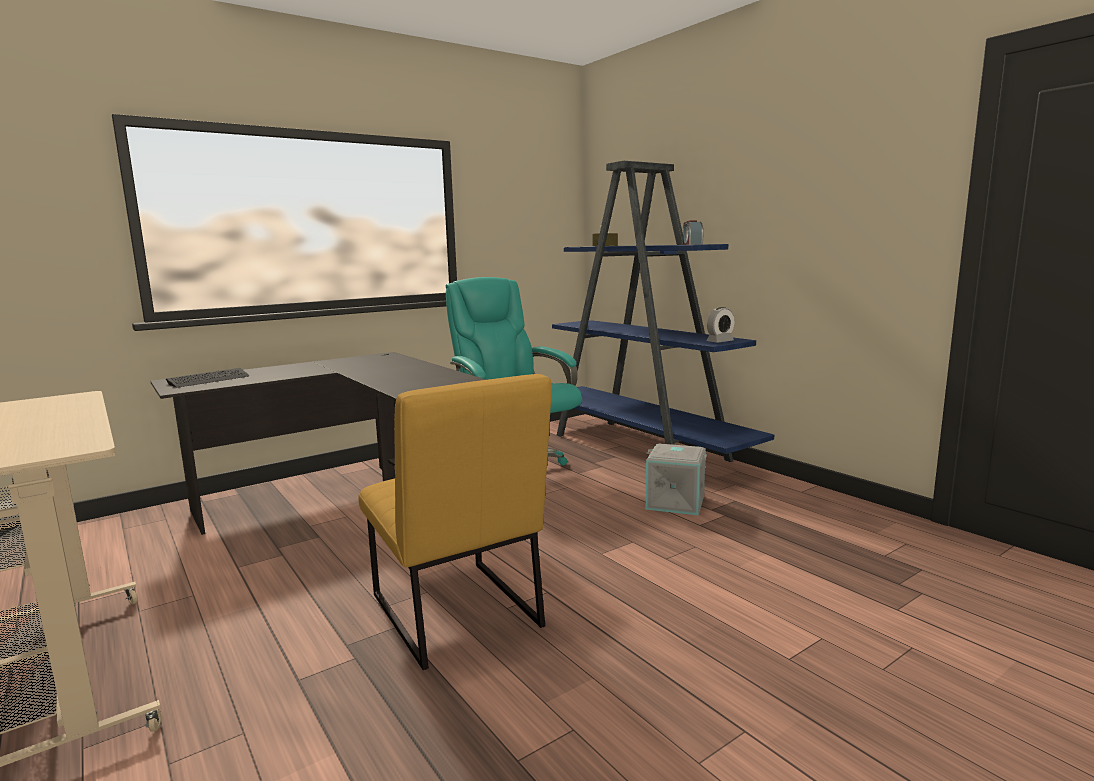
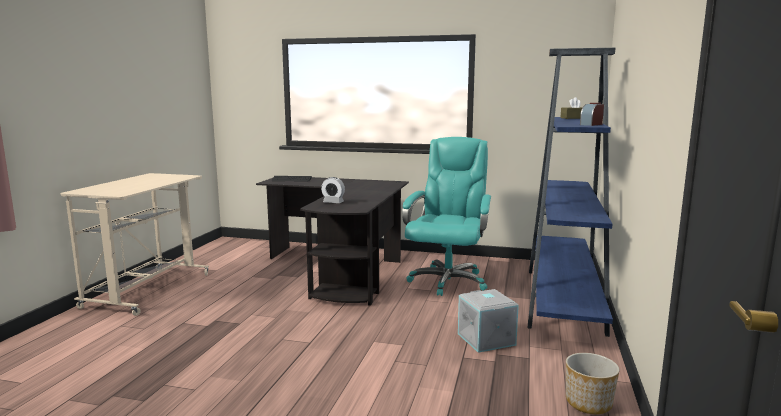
camera: 50 degrees right, 0 degrees up
yellow chair [358,374,551,670] -> none
alarm clock [706,307,735,342] -> alarm clock moved to [321,177,345,203]
none -> planter [566,353,619,414]

